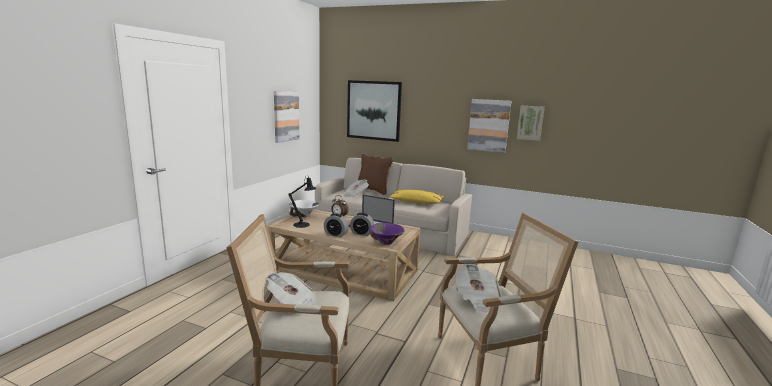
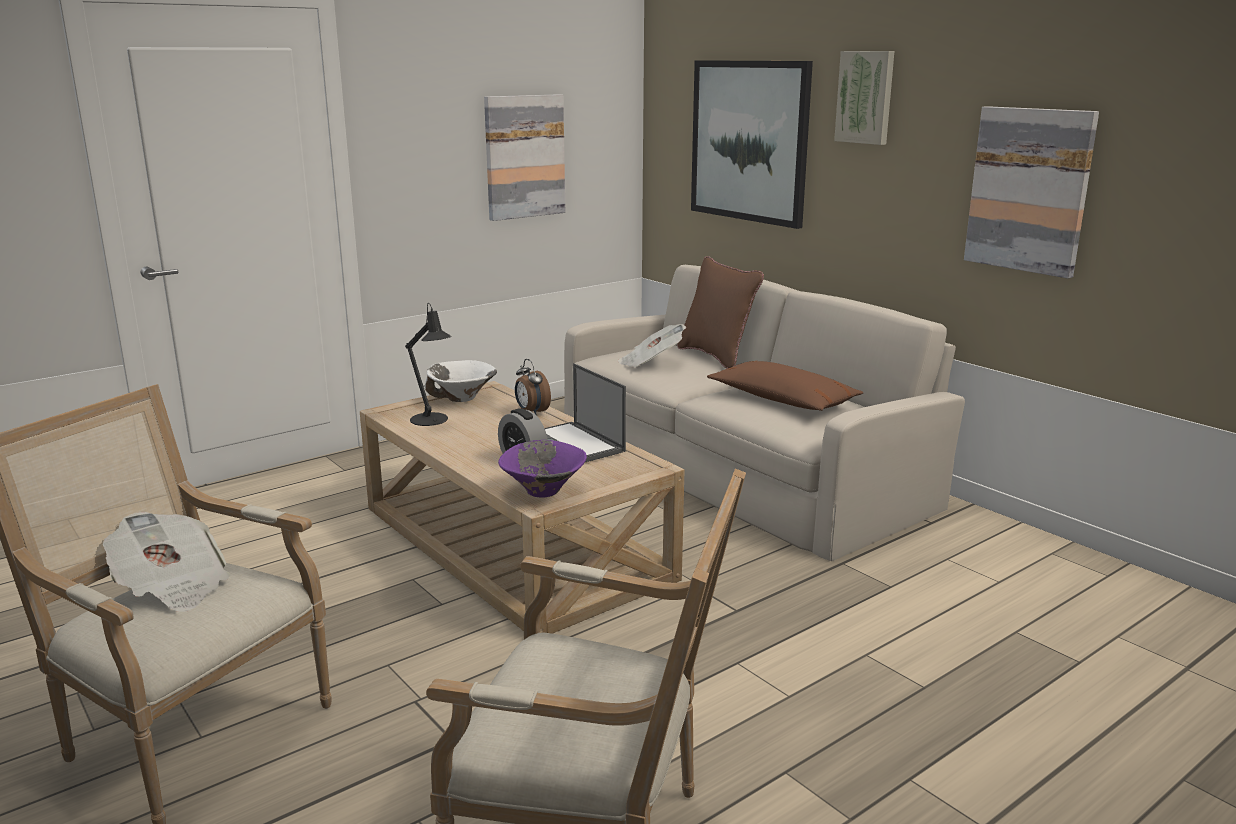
camera: 30 degrees right, 5 degrees up
alarm clock [324,213,348,238] -> none
yellow pillow [389,189,444,204] -> brown pillow [707,361,863,411]
newspaper [456,264,502,314] -> none
picture [517,106,545,141] -> picture moved to [834,51,894,145]

